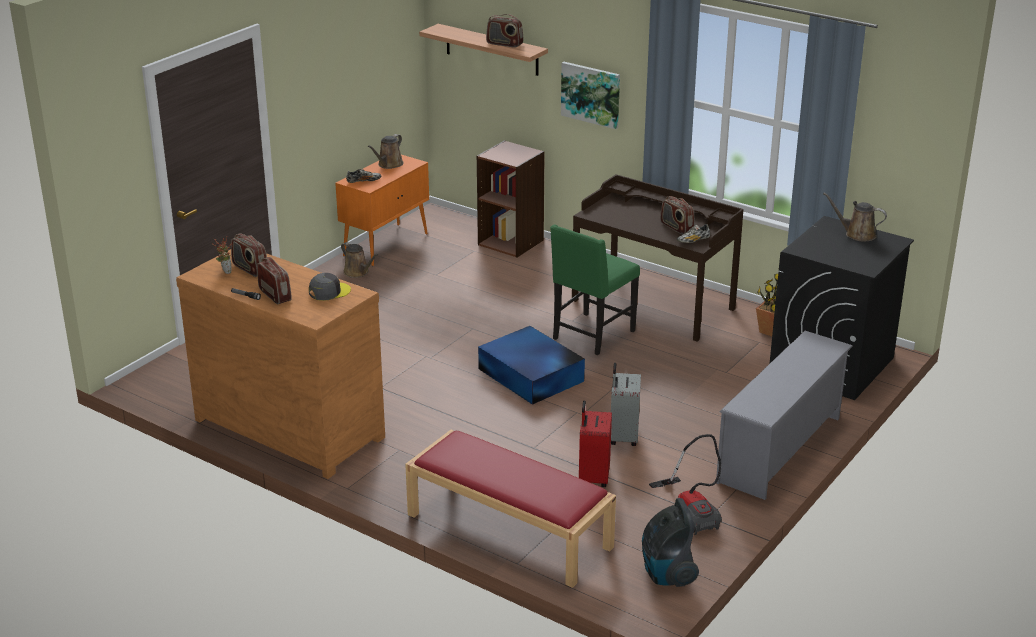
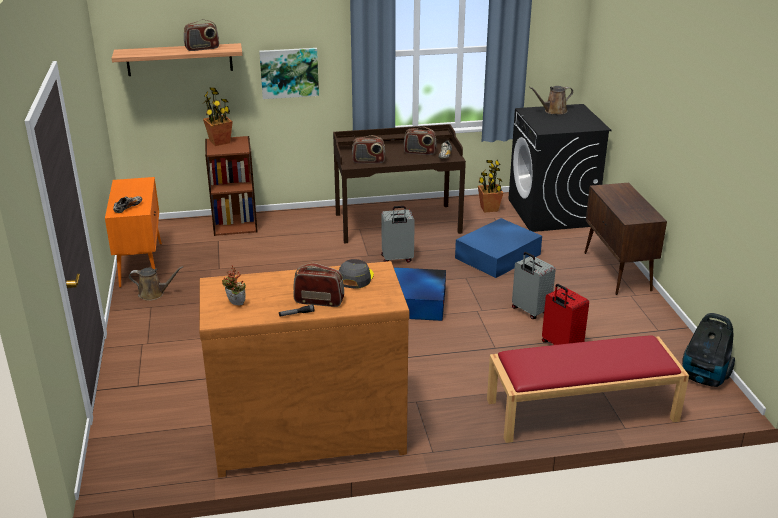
camera: 45 degrees left, 0 degrees up
radio [231,233,267,277] -> radio moved to [352,135,385,164]
brown watering can [368,134,404,169] -> none
green chair [550,225,640,355] -> grey suitcase [381,206,415,262]
vacuum cleaner [649,434,722,535] -> none
grey shoe rack [716,331,853,500] -> brown cabinet [584,183,667,295]
none -> potted plant [203,87,233,146]
none -> blue storage box [455,218,542,278]

